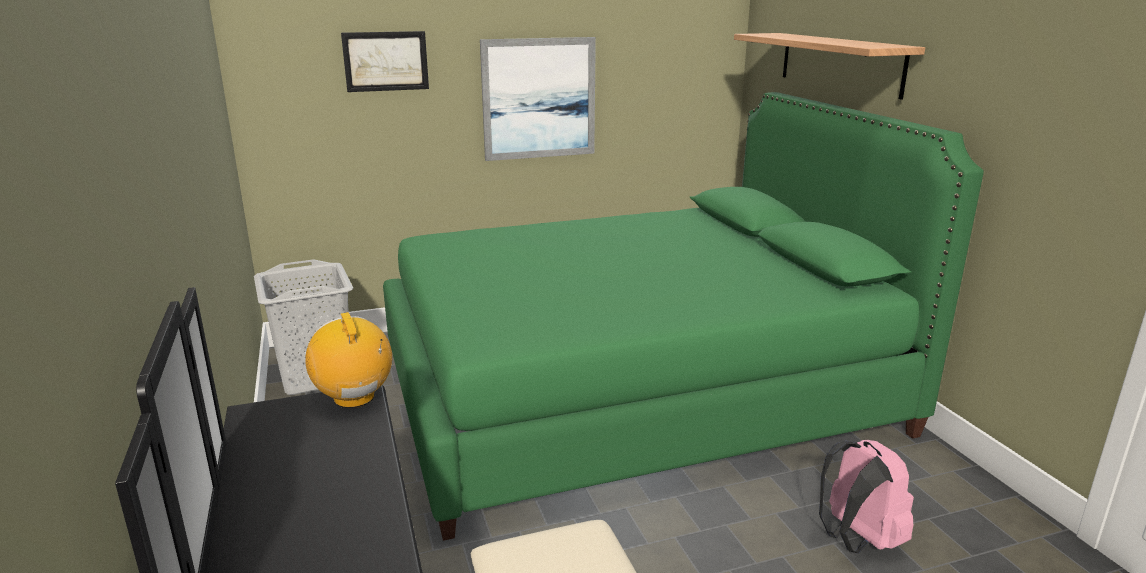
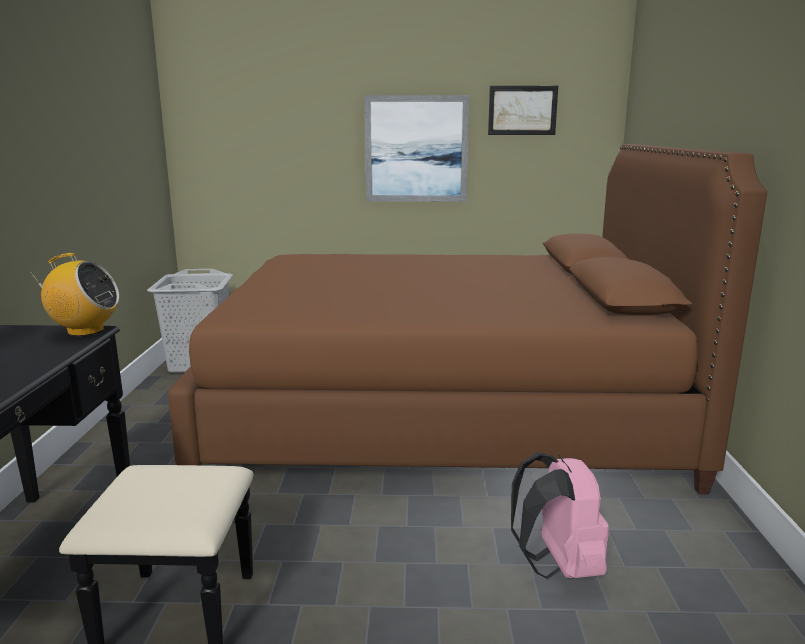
camera: 20 degrees right, 5 degrees down
radio [305,312,392,408] -> radio turned 105 degrees clockwise [29,253,119,336]
picture [341,31,429,92] -> picture moved to [488,86,558,135]
green bed [383,92,984,541] -> brown bed [168,144,767,494]
shelf [734,33,925,100] -> none

